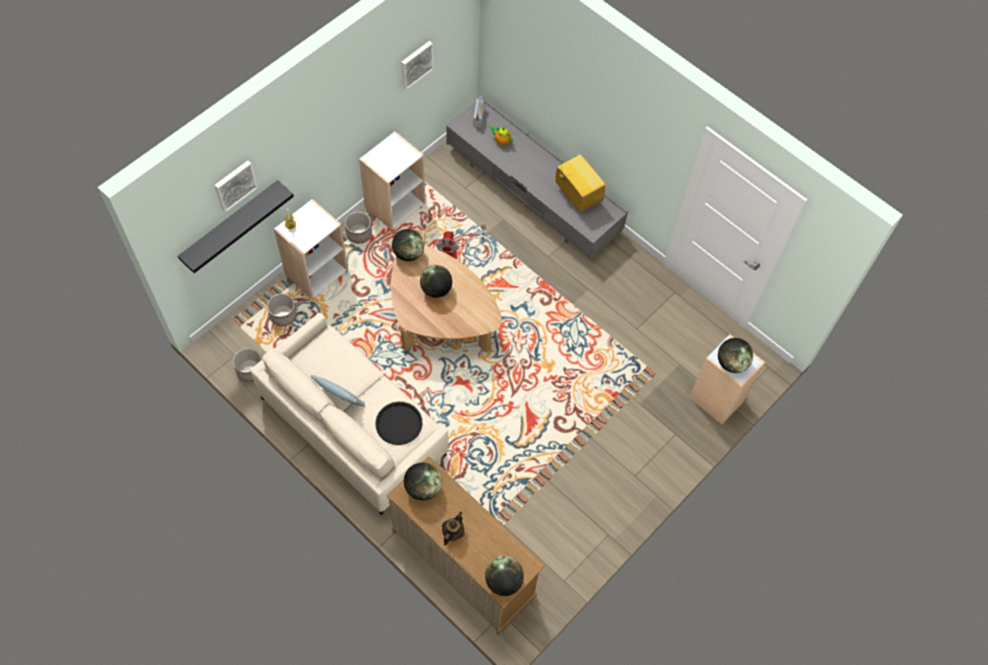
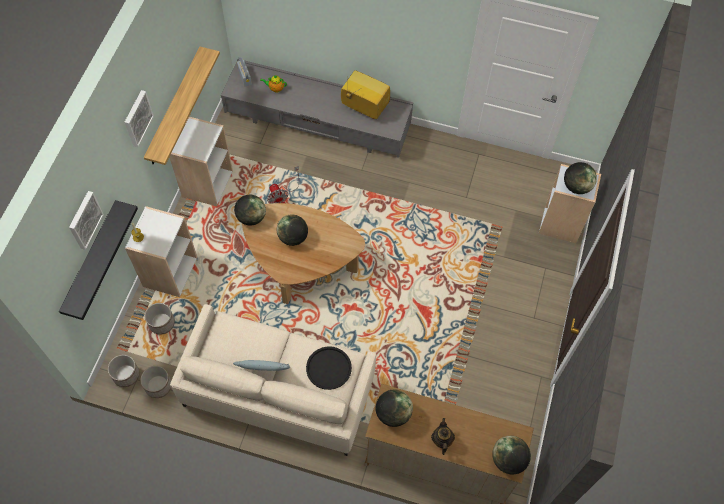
camera: 25 degrees left, 0 degrees up
planter [345,212,372,244] -> planter moved to [108,355,139,387]
picture [401,41,433,90] -> picture moved to [125,90,154,147]
none -> shelf [144,47,220,165]

